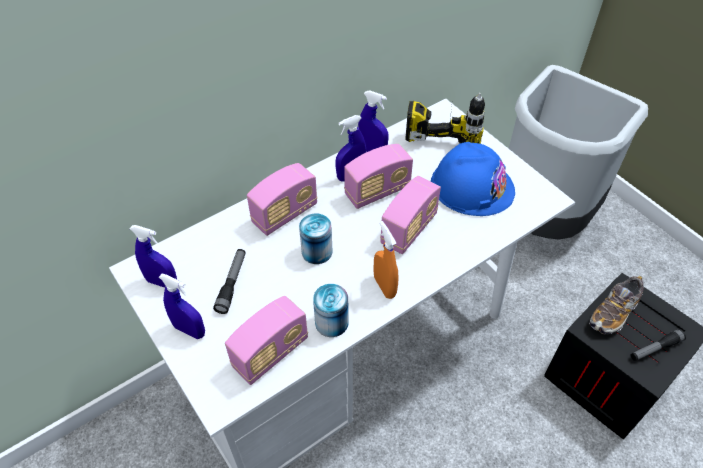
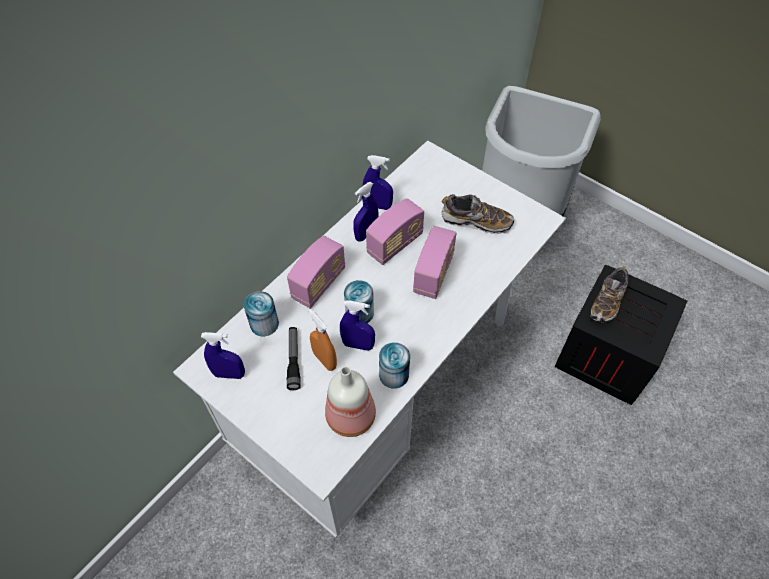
camera: 15 degrees left, 5 degrees up
blue spray bottle [159,274,205,339] -> blue spray bottle moved to [340,300,375,351]
radio [225,296,308,385] -> bottle [325,366,376,437]
orange spray bottle [374,221,399,299] -> orange spray bottle moved to [309,309,337,371]
power drill [405,93,485,144] -> none
blue hard hat [431,142,515,216] -> shoe [442,194,514,234]
flashlight [631,329,686,361] -> none
none -> can [244,291,279,336]

